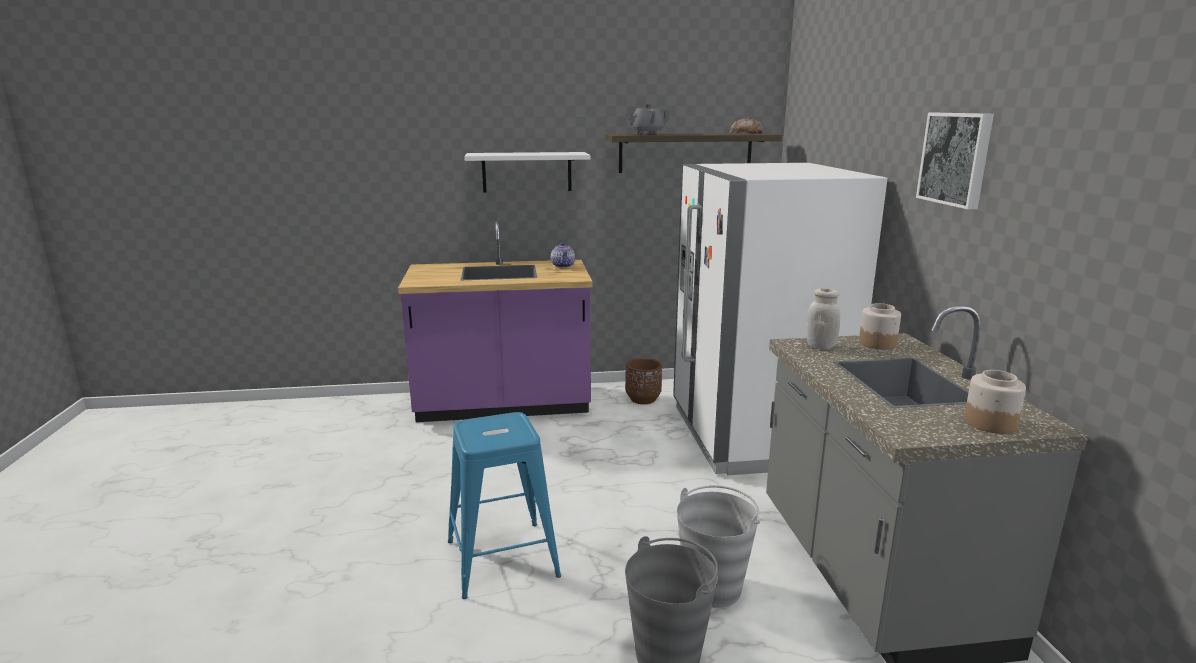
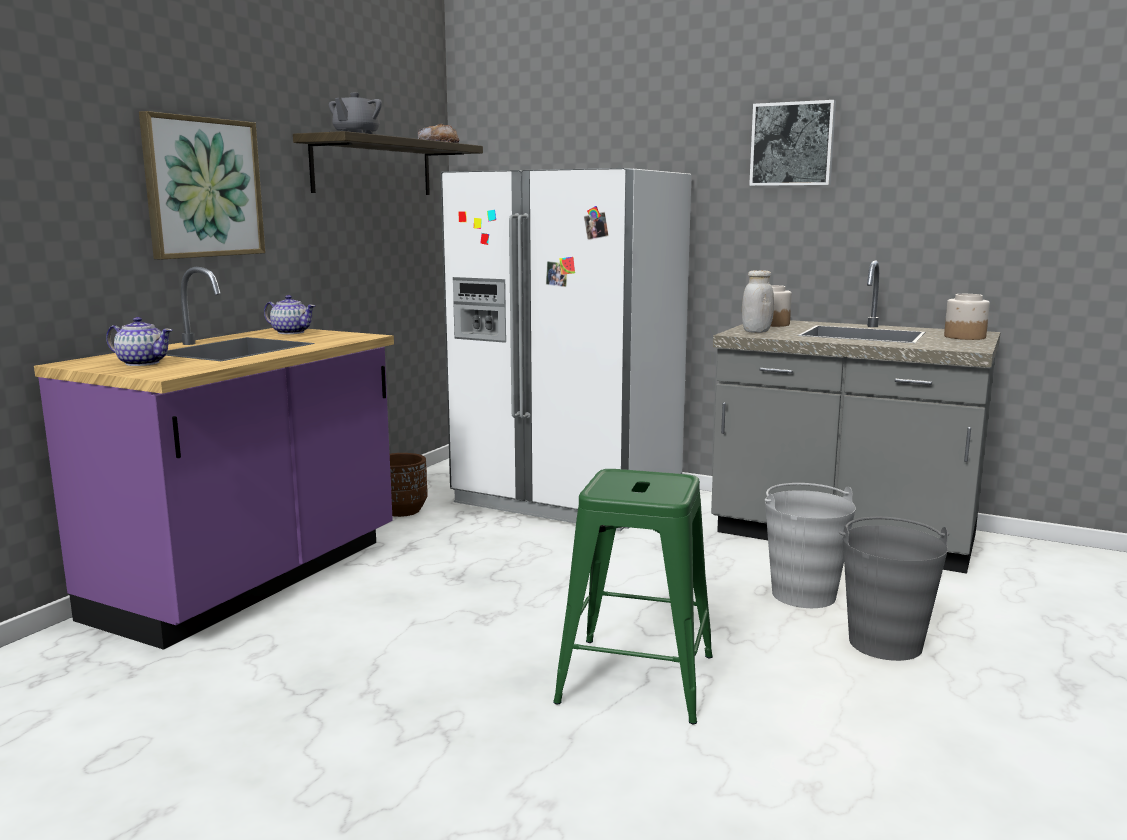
camera: 55 degrees left, 5 degrees down
blue stool [448,412,561,599] -> green stool [553,469,713,724]
white shelf [464,152,590,193] -> picture [139,111,265,260]
none -> teapot [106,317,172,366]

